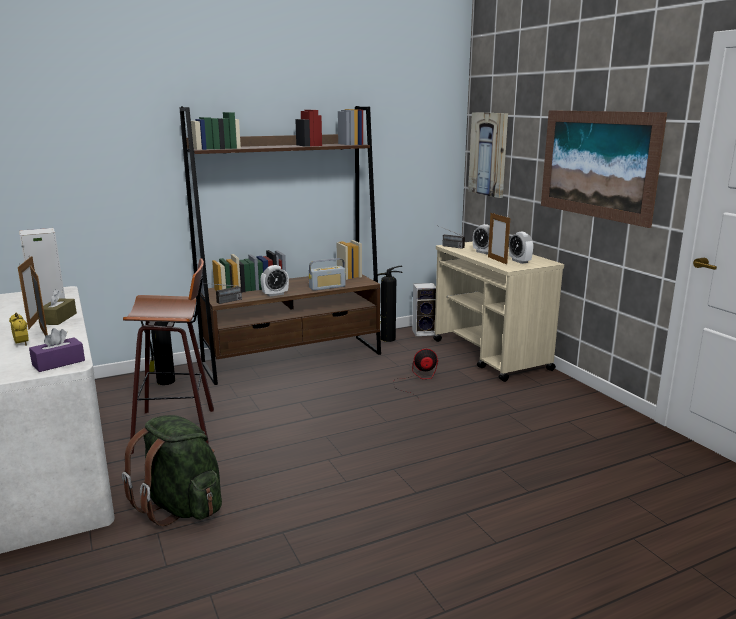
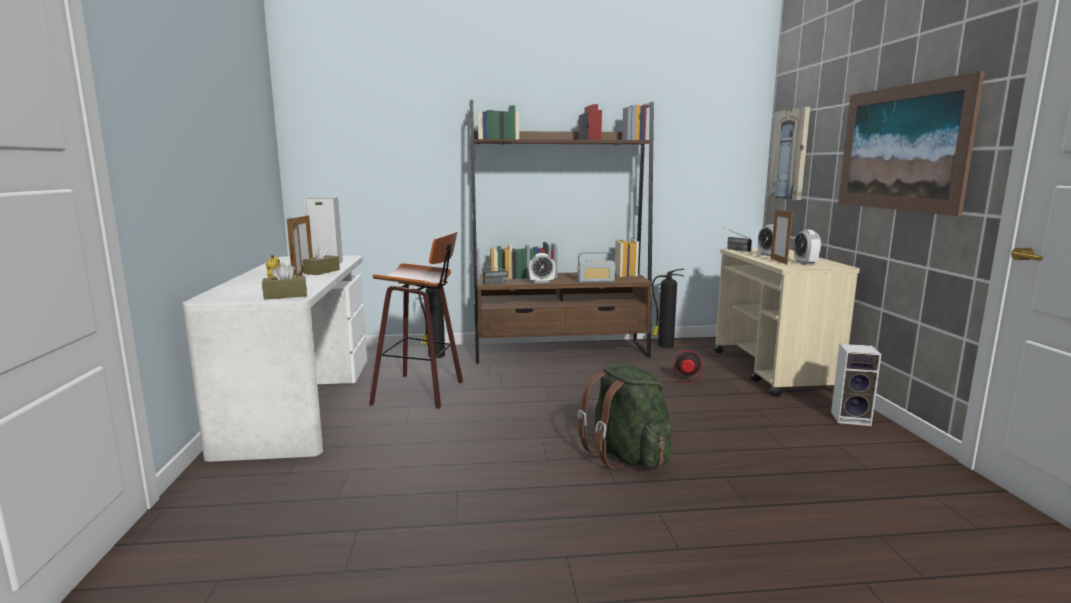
camera: 20 degrees right, 5 degrees down
purple tissue box [29,328,85,372] -> brown tissue box [262,262,307,300]
green backpack [122,415,222,526] -> green backpack moved to [577,363,672,469]
speaker [412,283,436,336] -> speaker moved to [831,344,881,426]

